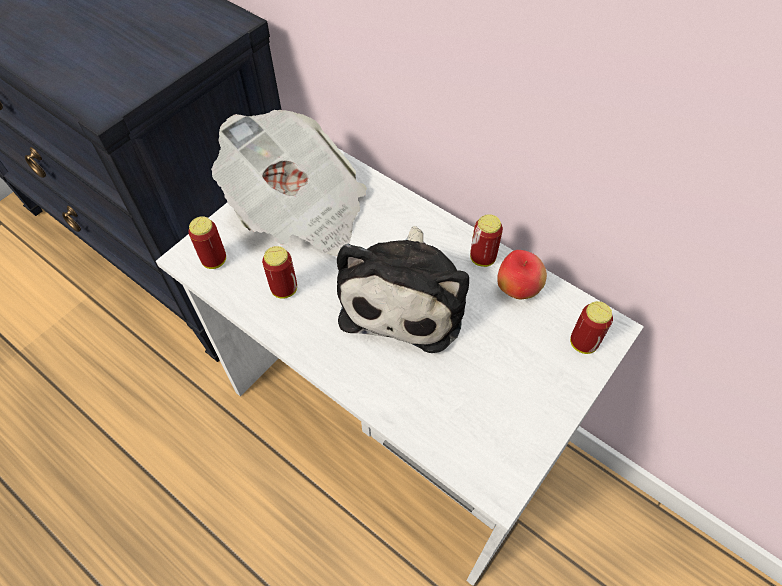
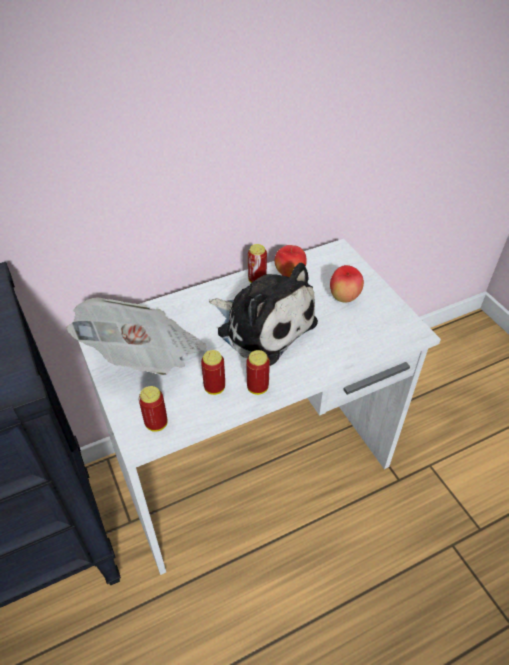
camera: 65 degrees left, 10 degrees down
can [570,301,613,354] -> can moved to [246,350,270,395]
none -> apple [330,265,364,303]

